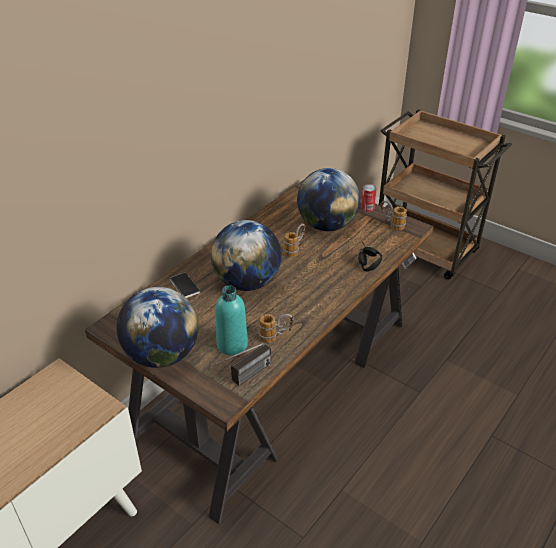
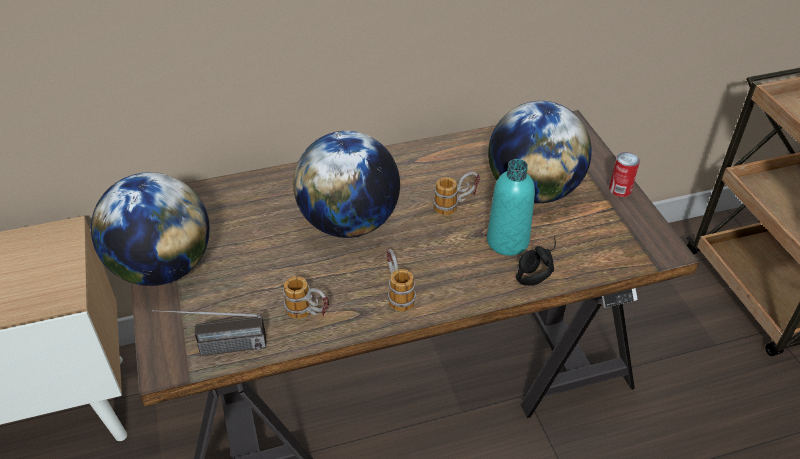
camera: 35 degrees right, 5 degrees up
phone [170,273,200,298] -> none
turquoise bottle [216,285,248,355] -> turquoise bottle moved to [487,159,535,256]
mug [380,201,407,230] -> mug moved to [386,248,416,312]

